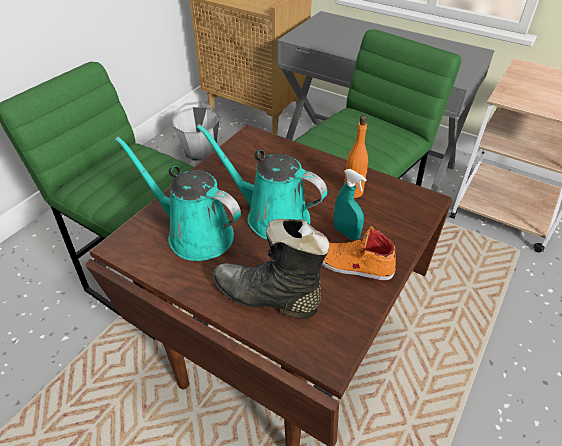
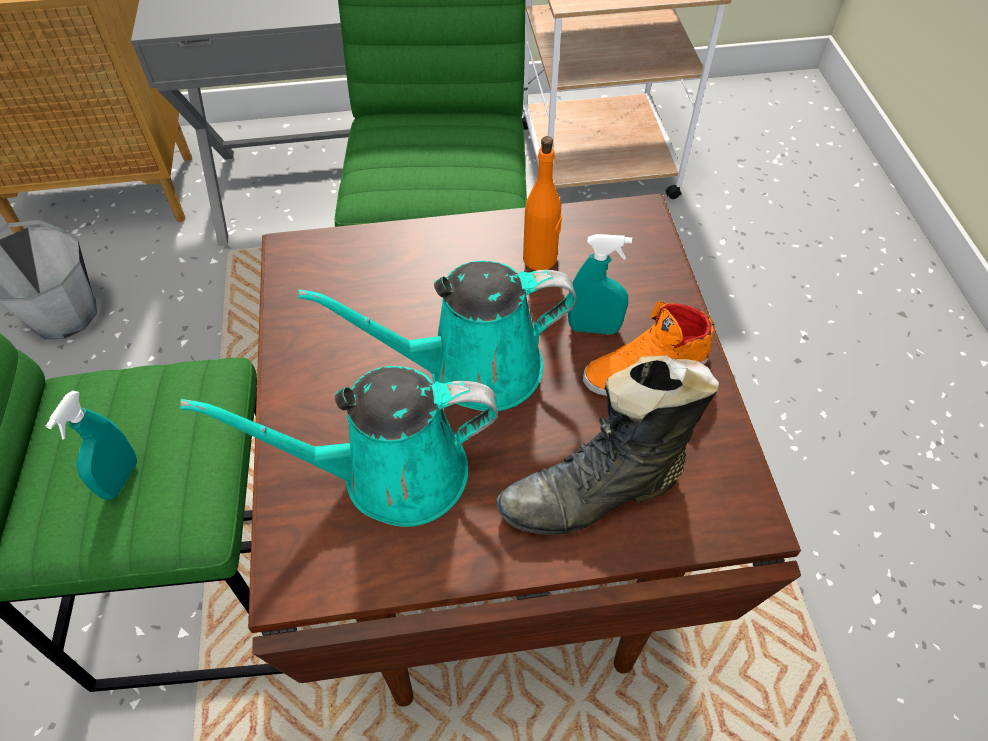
camera: 40 degrees left, 10 degrees up
none -> turquoise spray bottle [46,390,137,500]

